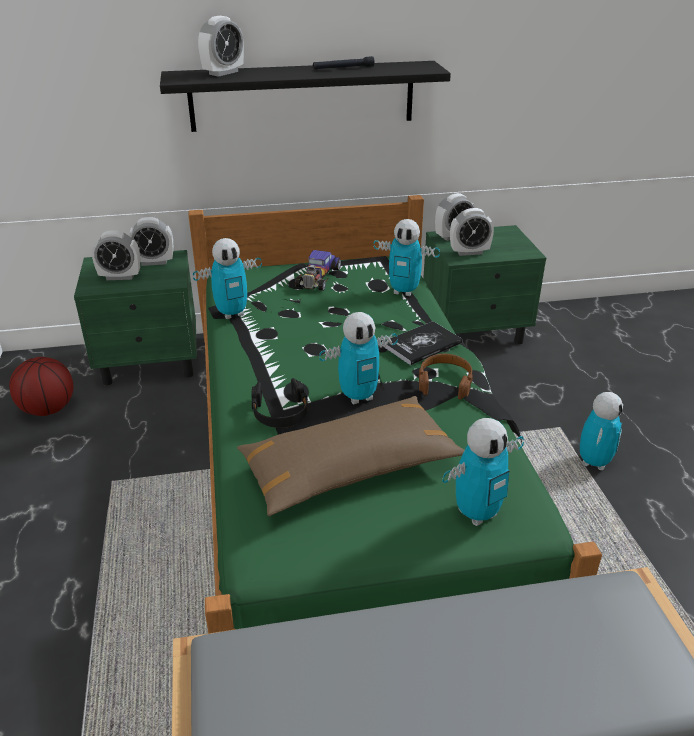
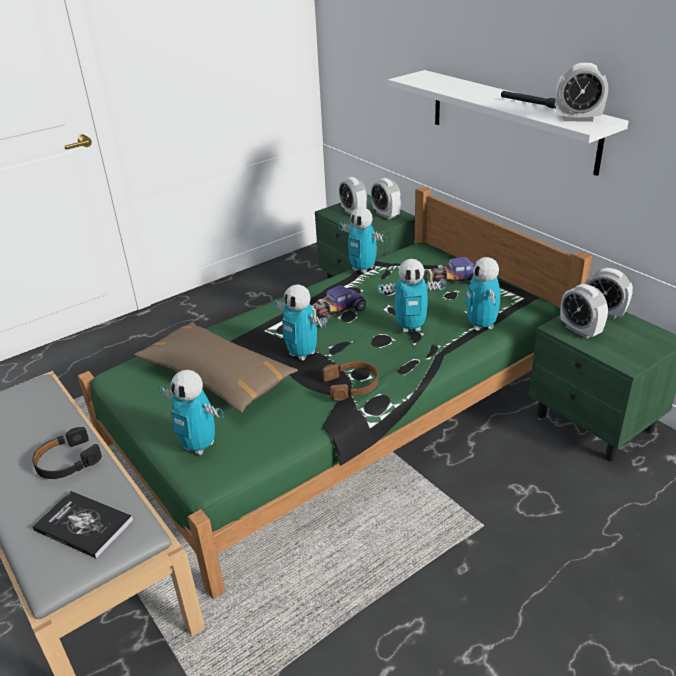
camera: 65 degrees right, 0 degrees up
basketball [9,357,74,416] -> none
black shelf [160,61,451,132] -> white shelf [388,70,629,176]
alarm clock [198,16,244,77] -> alarm clock moved to [556,63,608,122]
black headphones [252,378,308,428] -> black headphones moved to [32,427,102,479]
book [383,321,462,365] -> book moved to [32,491,133,559]
toy robot [580,392,623,470] -> toy robot moved to [378,259,445,332]
none -> toy car [311,285,366,326]

